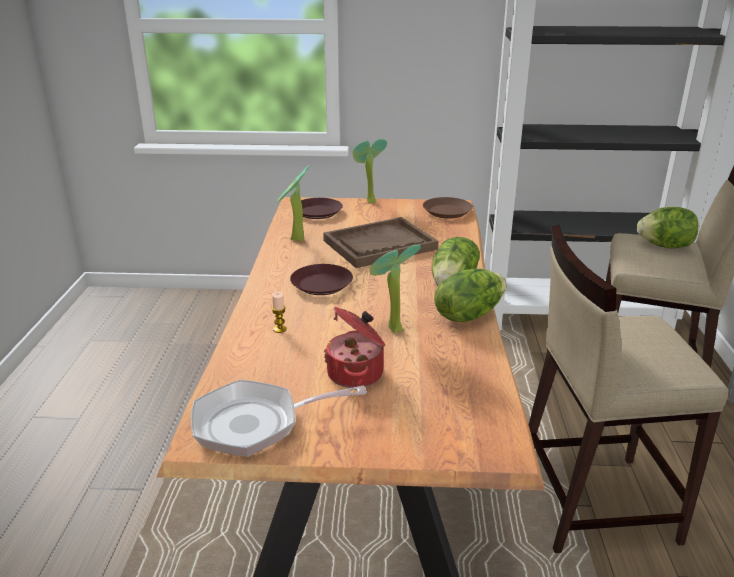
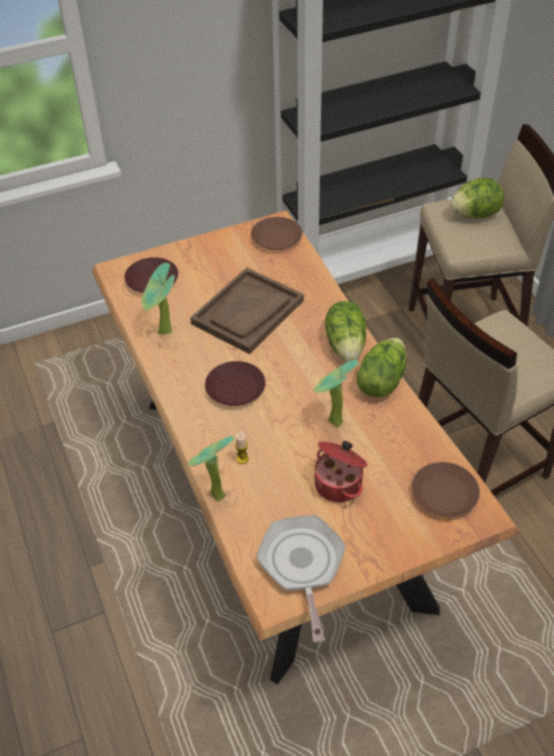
camera: 25 degrees left, 20 degrees up
frying pan [191,380,367,457] -> frying pan turned 120 degrees clockwise [256,515,346,643]
potted plant [353,139,387,203] -> potted plant moved to [188,436,234,501]
none -> brown plate [412,462,480,517]

